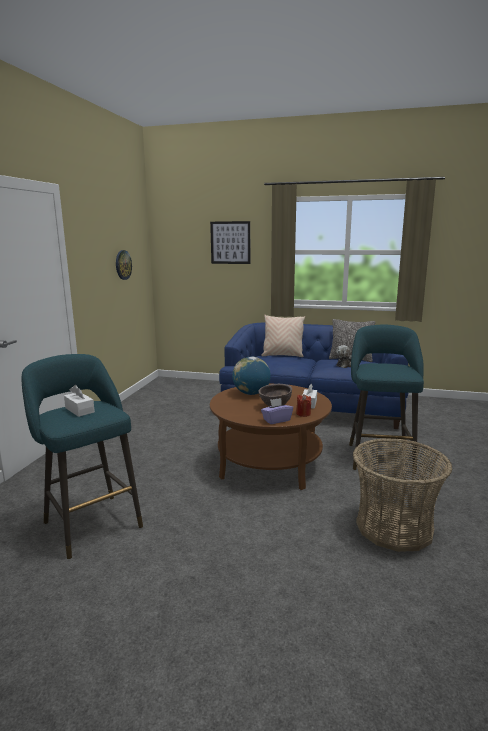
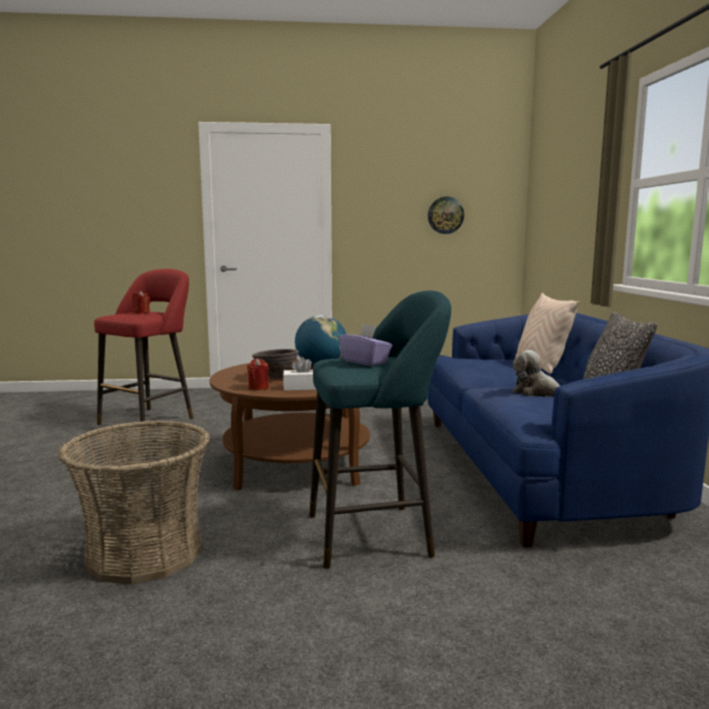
camera: 70 degrees right, 5 degrees down
turquoise stool [22,354,143,559] -> red stool [94,269,194,436]
white tissue box [64,385,95,417] -> red candle [132,290,150,313]
picture [210,221,250,264] -> none
purple tissue box [261,398,293,424] -> purple tissue box moved to [339,324,392,366]

